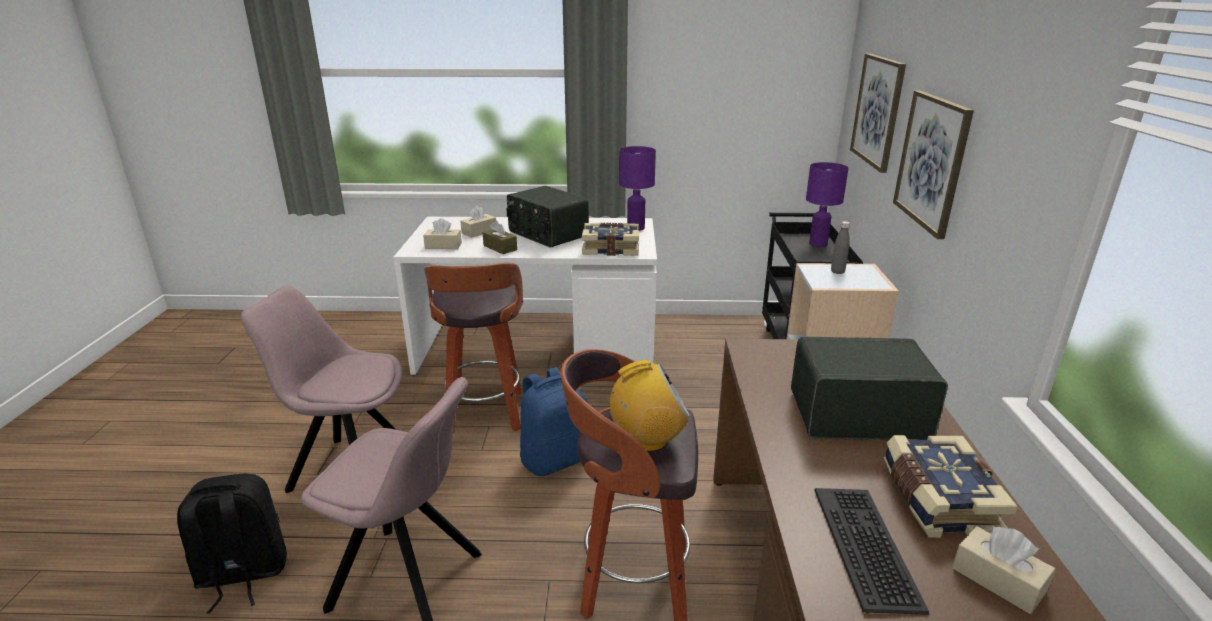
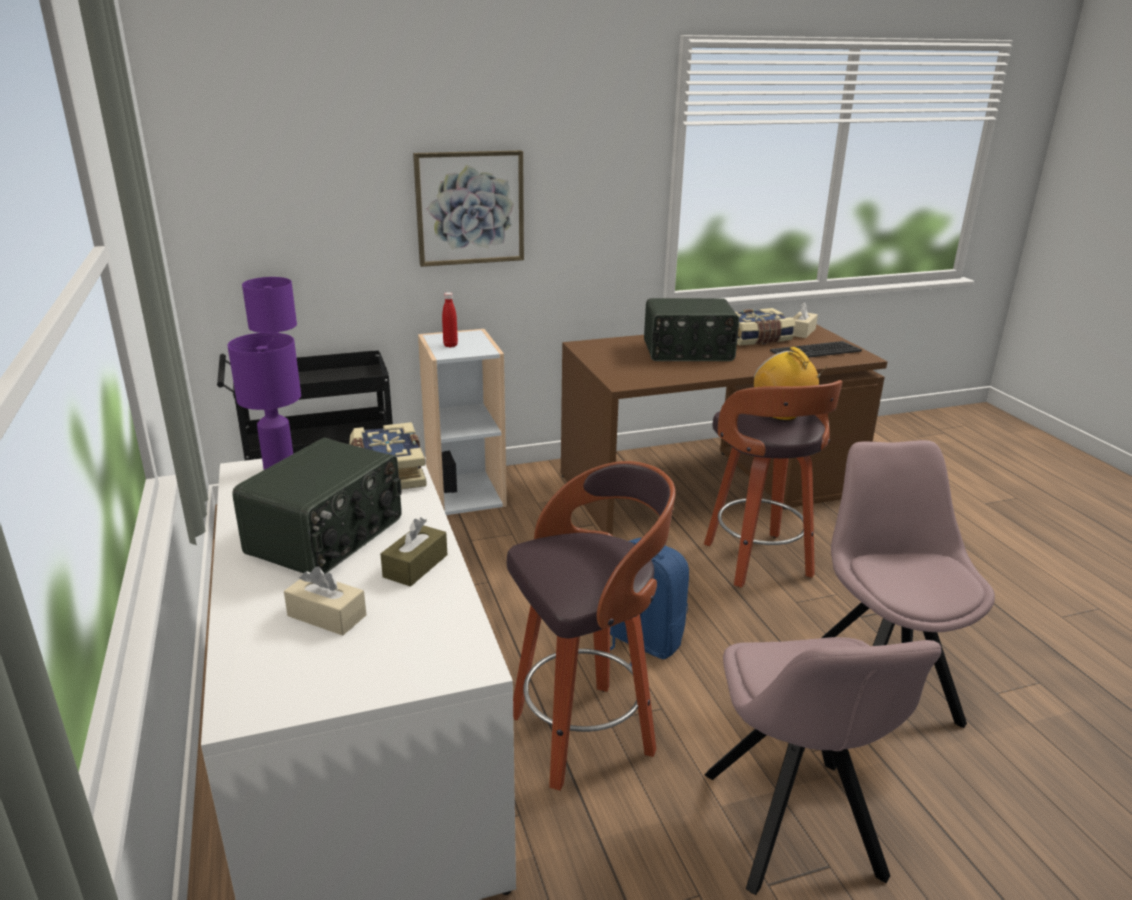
camera: 110 degrees left, 0 degrees up
black backpack [177,473,287,614] -> none
beige tissue box [423,218,462,249] -> none
radio [791,337,948,440] -> radio turned 75 degrees counterclockwise [644,298,739,361]
grey bottle [831,221,850,274] -> red bottle [442,292,458,348]
picture [850,54,906,173] -> none

